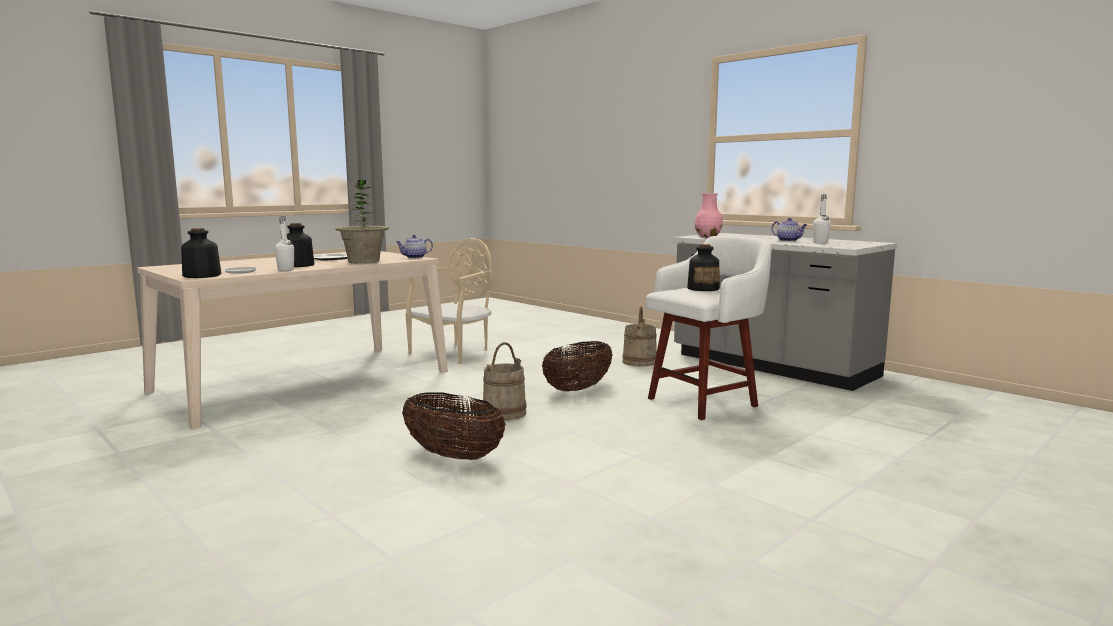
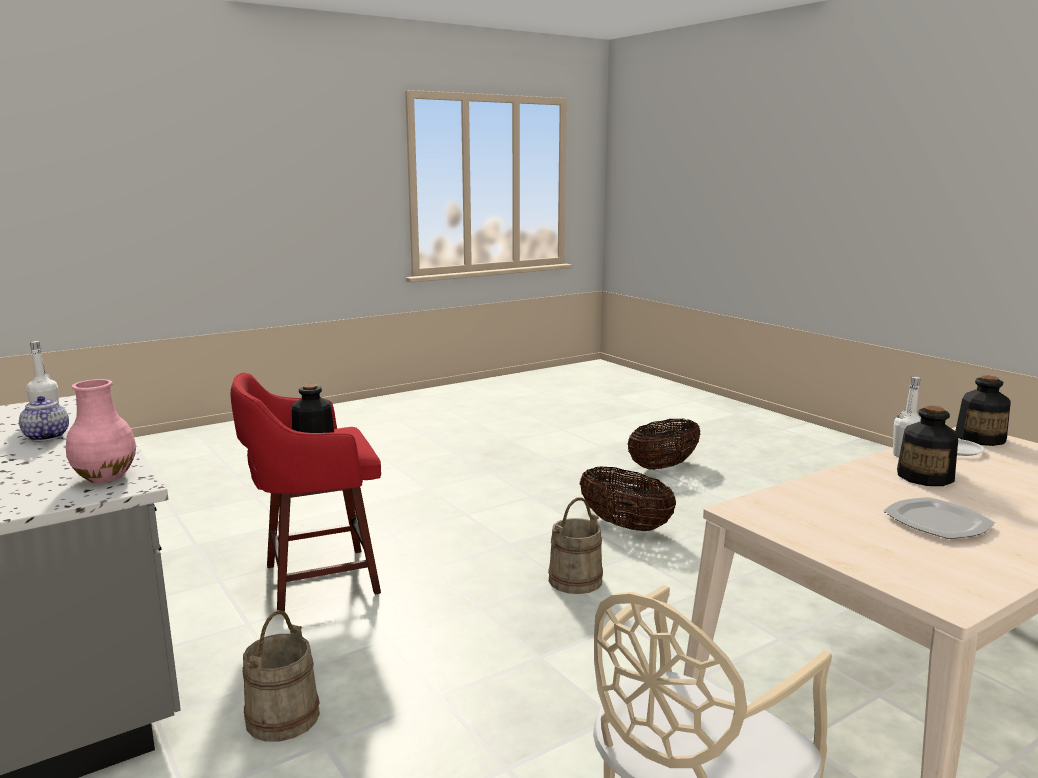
camera: 170 degrees left, 5 degrees up
potted plant [335,180,389,264] -> none
teapot [396,235,433,258] -> none
basket [542,341,613,391] -> basket moved to [627,419,700,470]
white stool [646,235,772,420] -> red stool [231,373,381,611]

